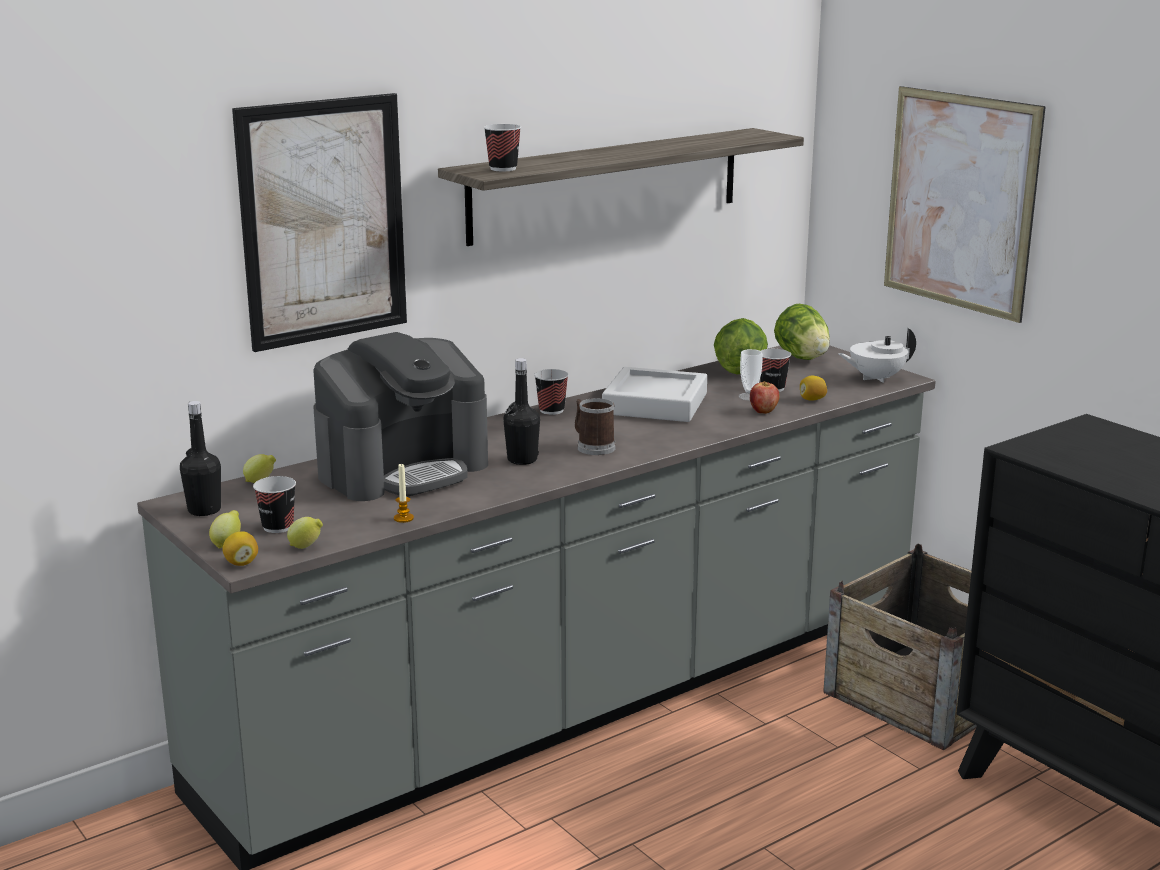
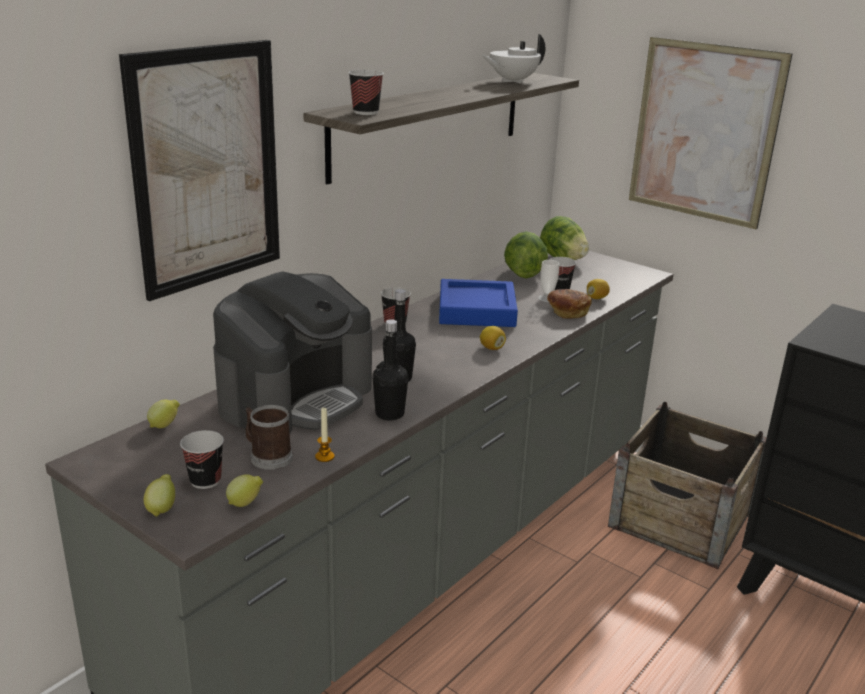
camera: 15 degrees left, 5 degrees up
black bottle [180,401,221,516] -> black bottle moved to [373,319,408,421]
lemon [222,531,258,566] -> lemon moved to [480,326,506,350]
mug [575,398,616,455] -> mug moved to [245,405,293,470]
grey tray [602,367,707,422] -> blue tray [439,279,518,327]
apple [750,381,780,414] -> bread [547,289,592,319]
white teapot [838,328,916,383] -> white teapot moved to [482,34,545,84]

